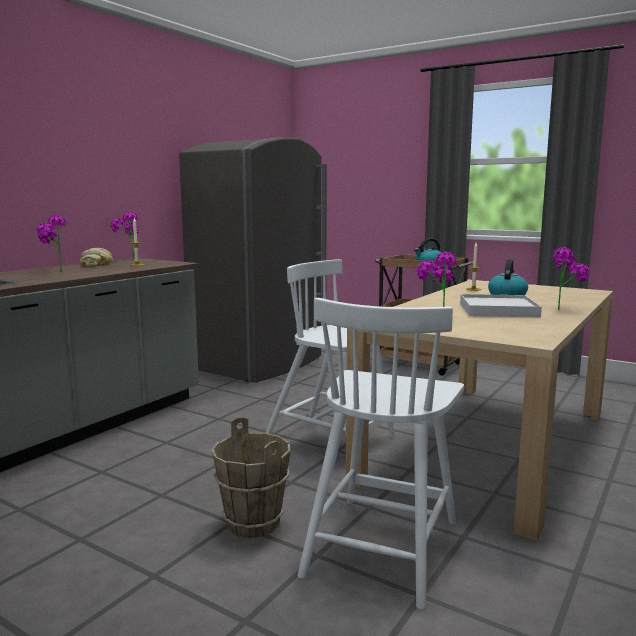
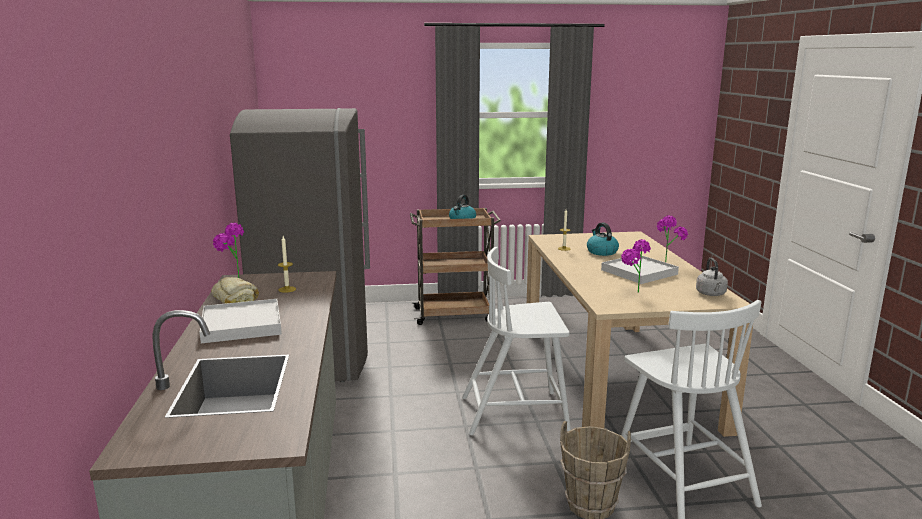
camera: 40 degrees left, 5 degrees up
potted plant [37,215,67,271] -> white tray [200,299,282,344]
none -> grey kettle [696,258,728,296]

